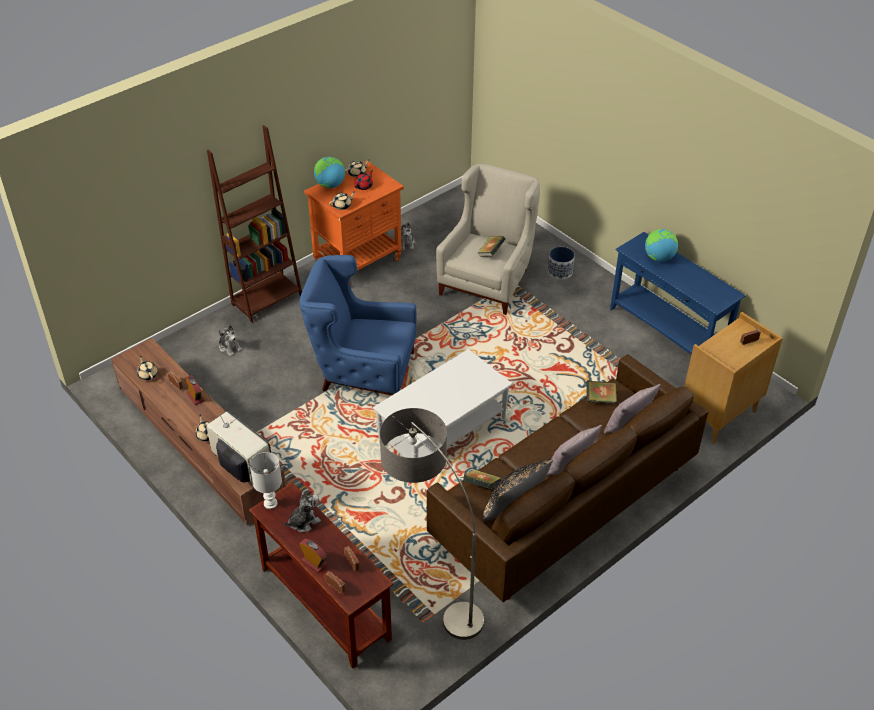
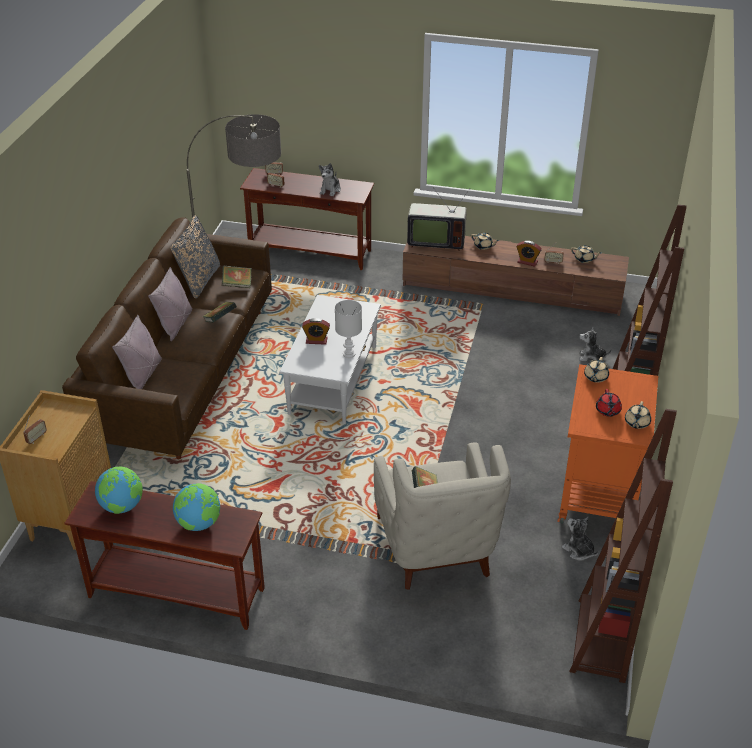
camera: 145 degrees right, 5 degrees down
white table lamp [250,452,282,509] -> white table lamp moved to [335,300,362,358]
alarm clock [299,539,327,572] -> alarm clock moved to [302,318,330,345]
blue armchair [300,255,417,395] -> none
globe [314,157,345,188] -> globe moved to [95,467,143,514]
planter [548,247,575,280] -> none
book [586,381,617,404] -> book moved to [202,302,237,323]
blue console table [610,232,746,355] -> brown console table [64,481,265,630]
none -> brown bookcase [569,409,677,683]

